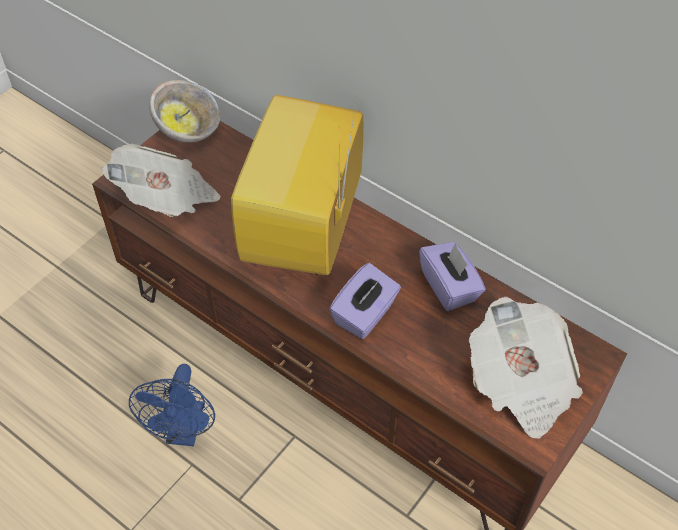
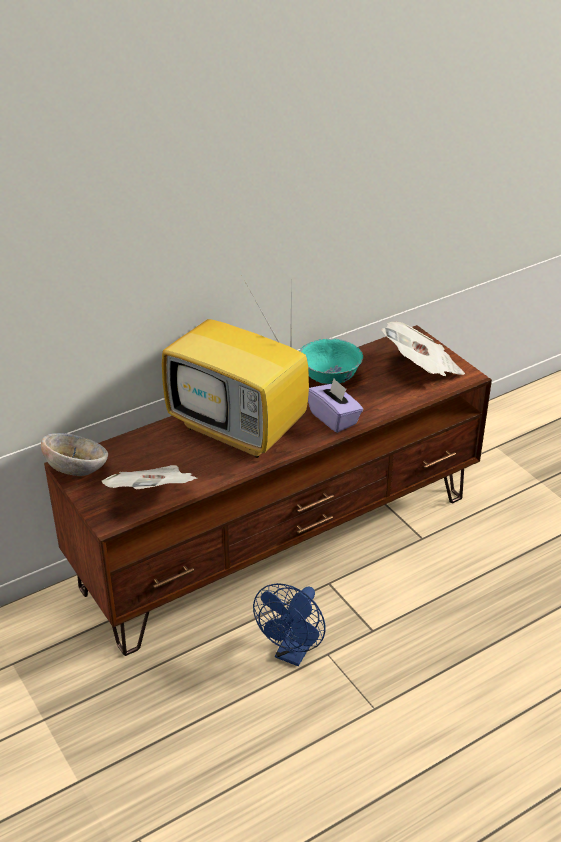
camera: 70 degrees left, 15 degrees down
blue fan [129,364,215,446] -> blue fan turned 90 degrees clockwise [253,583,325,666]
purple tissue box [419,242,486,311] -> turquoise bowl [300,338,363,385]

